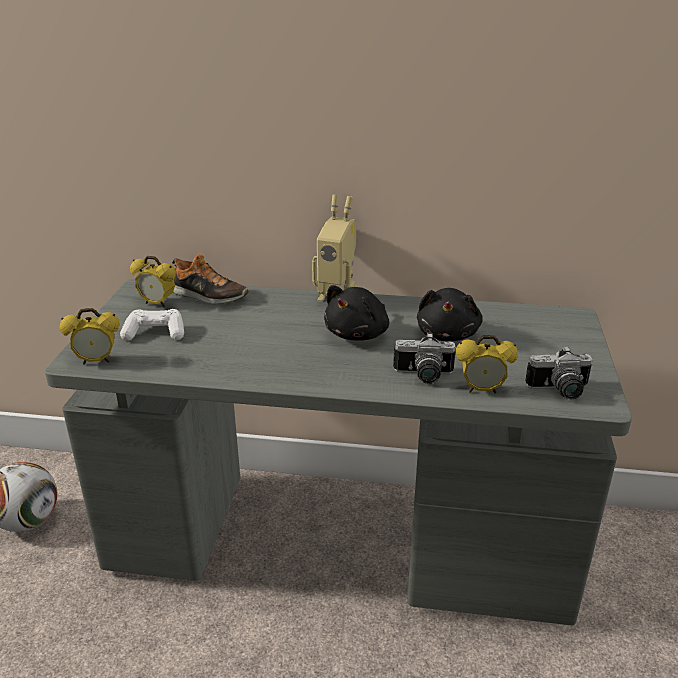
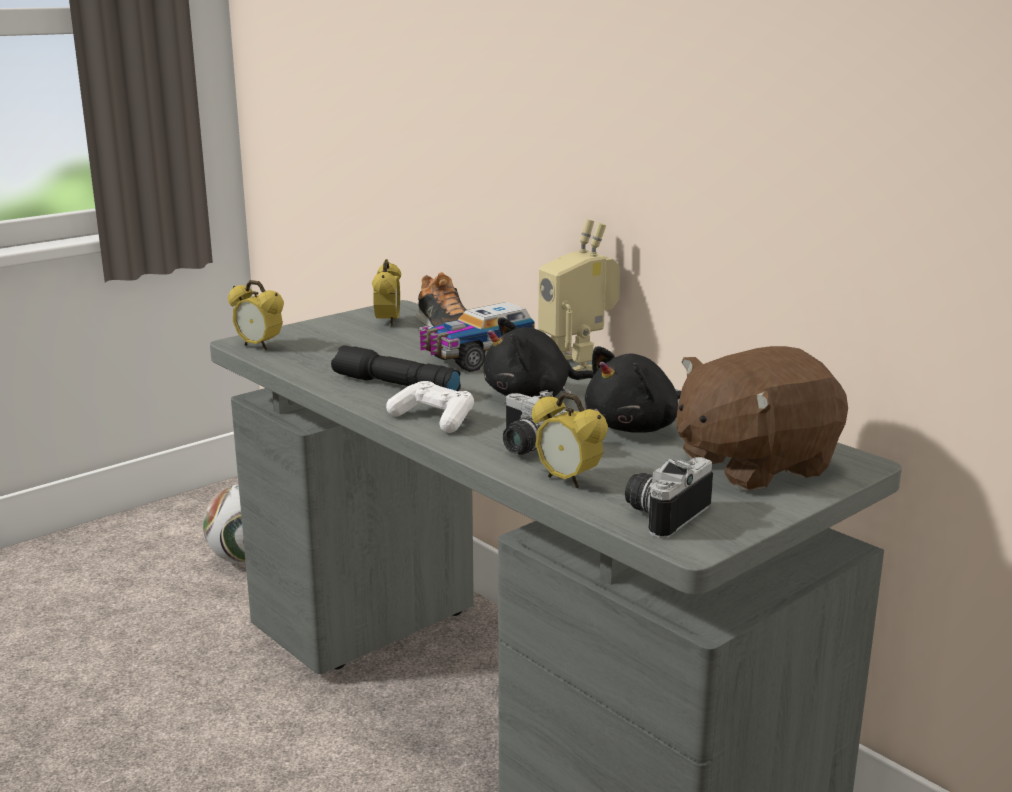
camera: 40 degrees right, 10 degrees down
white game controller [120,309,184,341] -> white game controller moved to [386,381,474,433]
alarm clock [130,256,176,307] -> alarm clock turned 150 degrees counterclockwise [372,259,401,327]
camera [525,346,593,399] -> camera turned 90 degrees clockwise [625,457,713,538]
none -> black flashlight [331,345,461,391]
none -> toy truck [419,302,535,372]
none -> brown plush toy [676,346,848,491]

